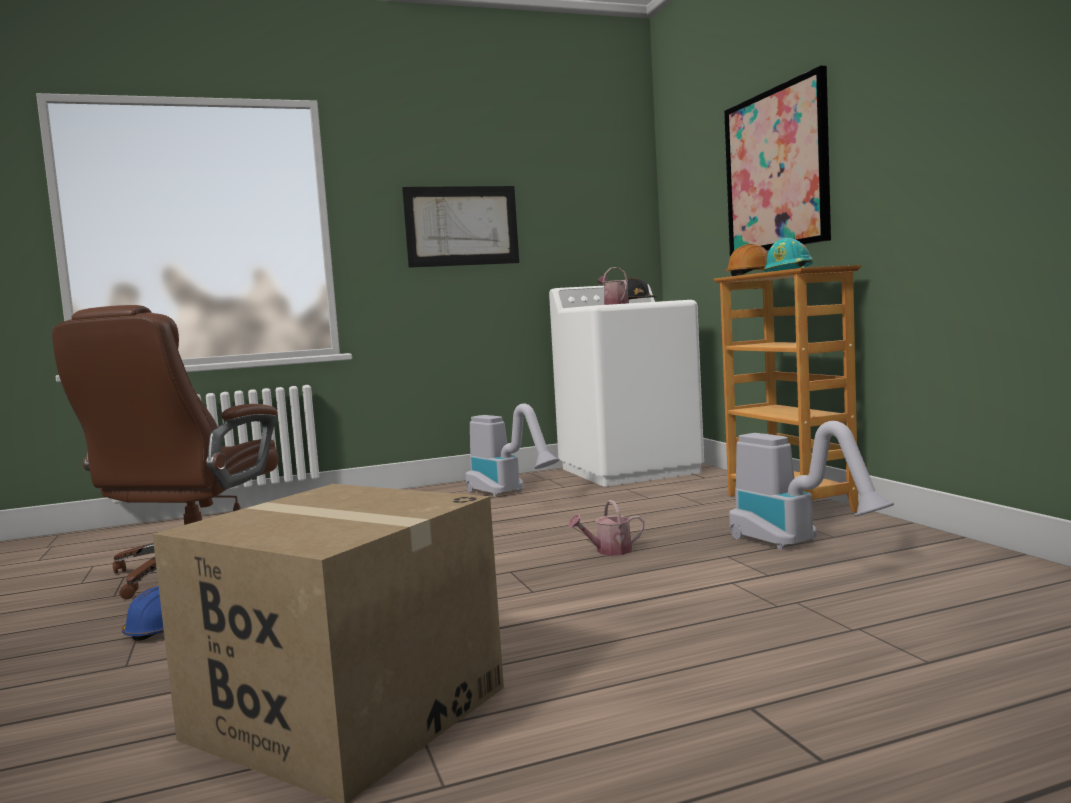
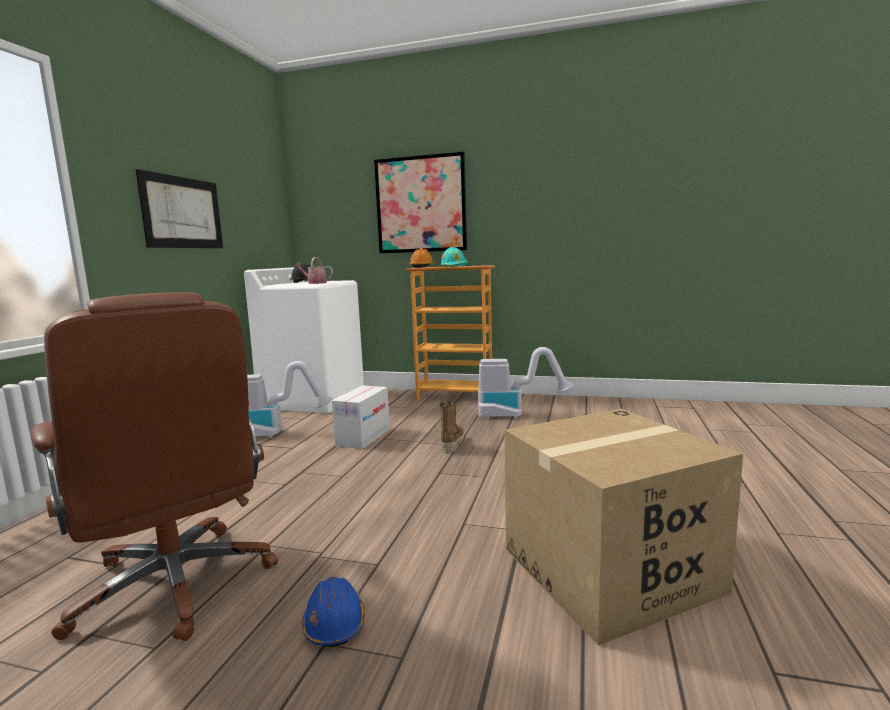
camera: 55 degrees left, 5 degrees up
watering can [568,500,644,556] -> boot [440,402,464,454]
none -> cardboard box [332,386,390,449]

